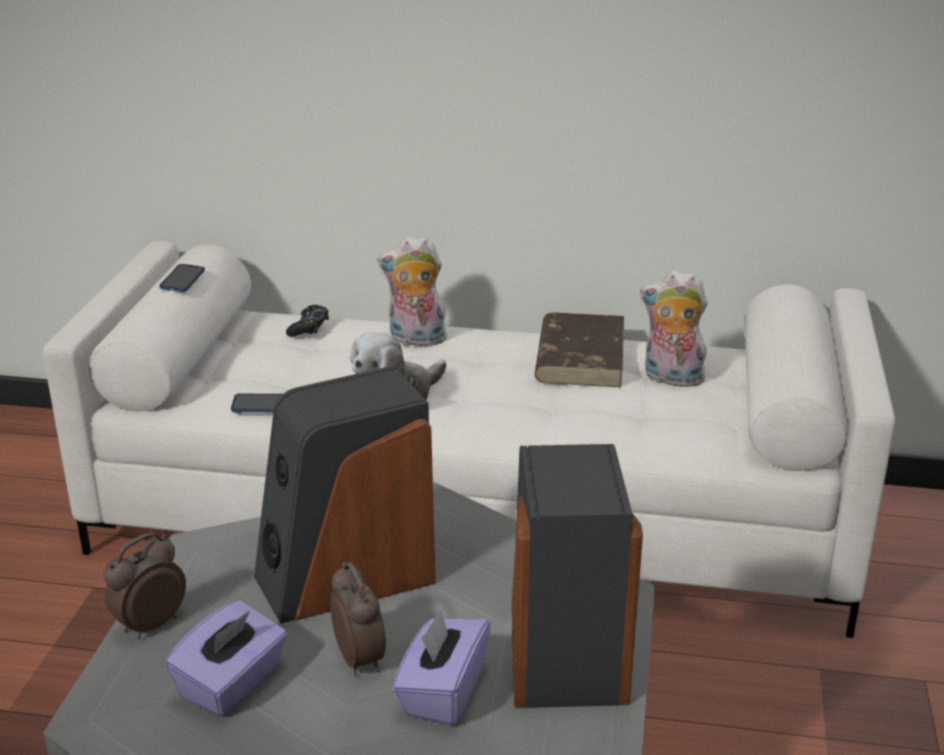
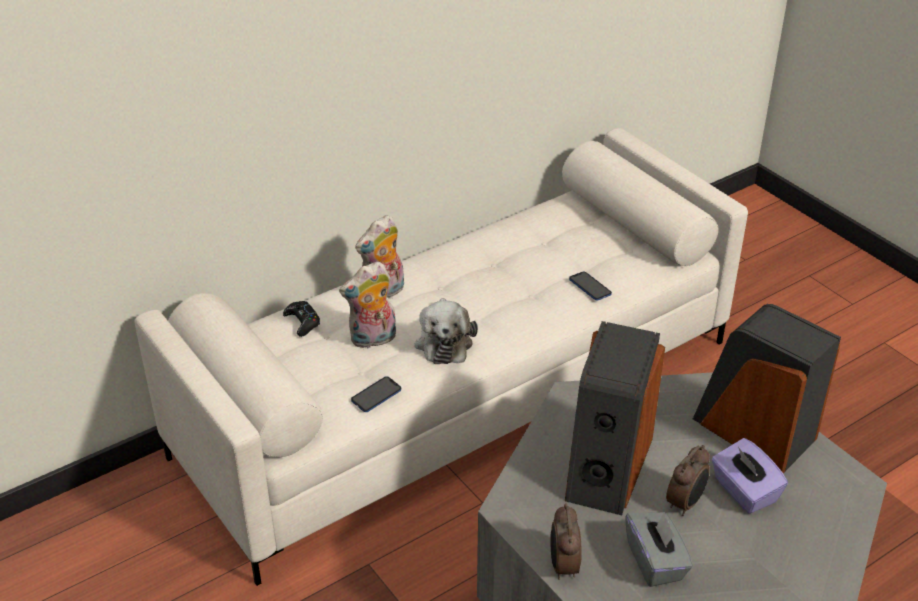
camera: 45 degrees left, 10 degrees up
phone [159,264,205,292] -> phone moved to [569,272,612,300]
purple tissue box [165,600,287,717] -> grey tissue box [625,511,693,587]
alarm clock [330,562,386,675] -> alarm clock turned 105 degrees clockwise [666,445,710,516]
brown book [535,312,624,387] -> none
plush toy [640,270,708,387] -> plush toy moved to [339,261,396,349]

